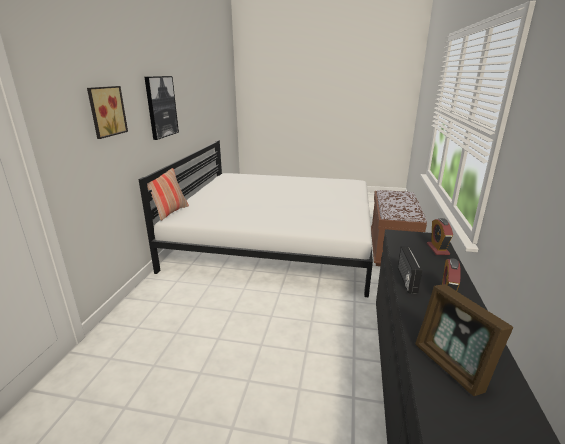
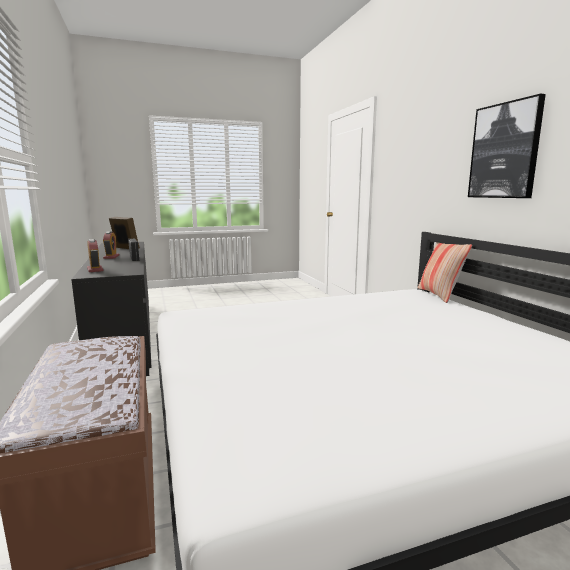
camera: 150 degrees right, 10 degrees down
picture [87,86,128,139] -> none

